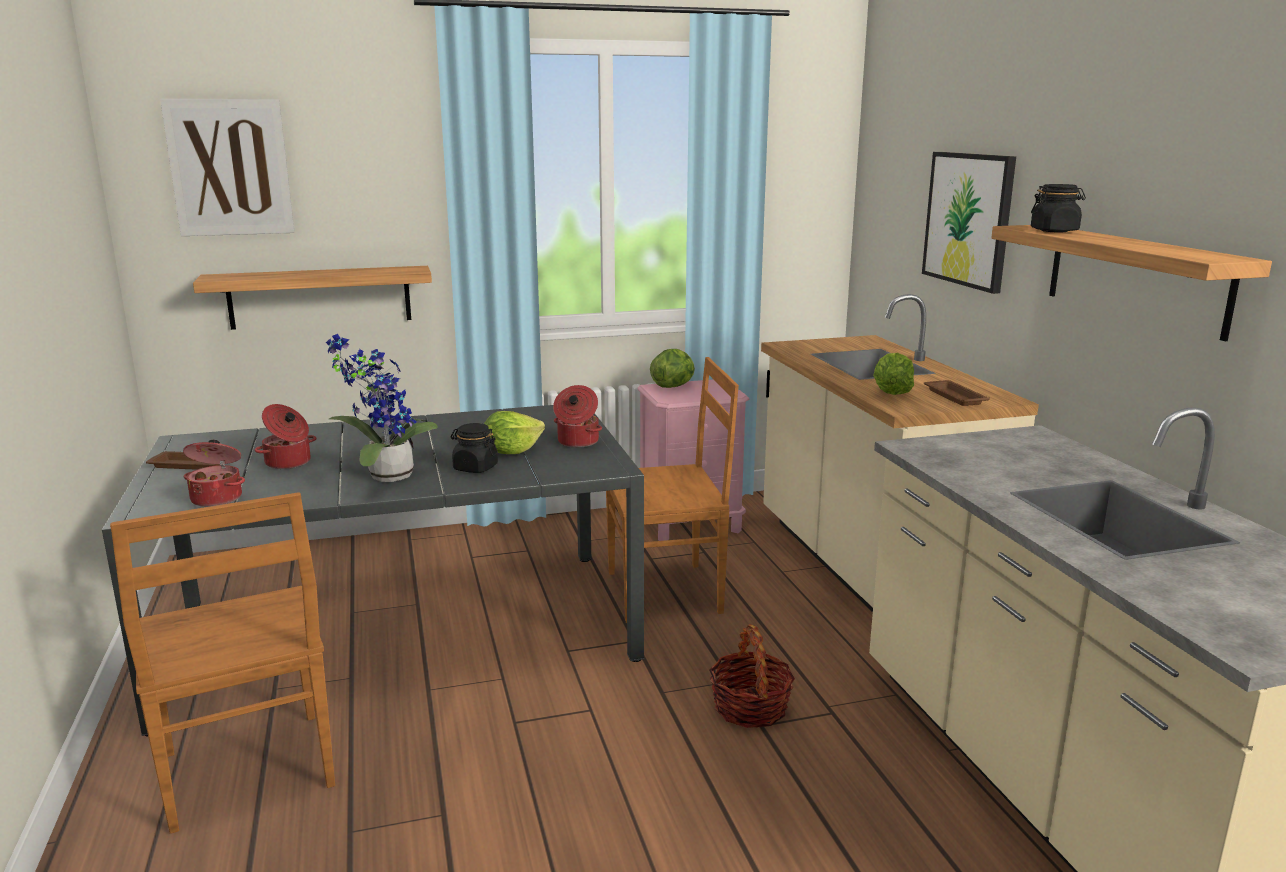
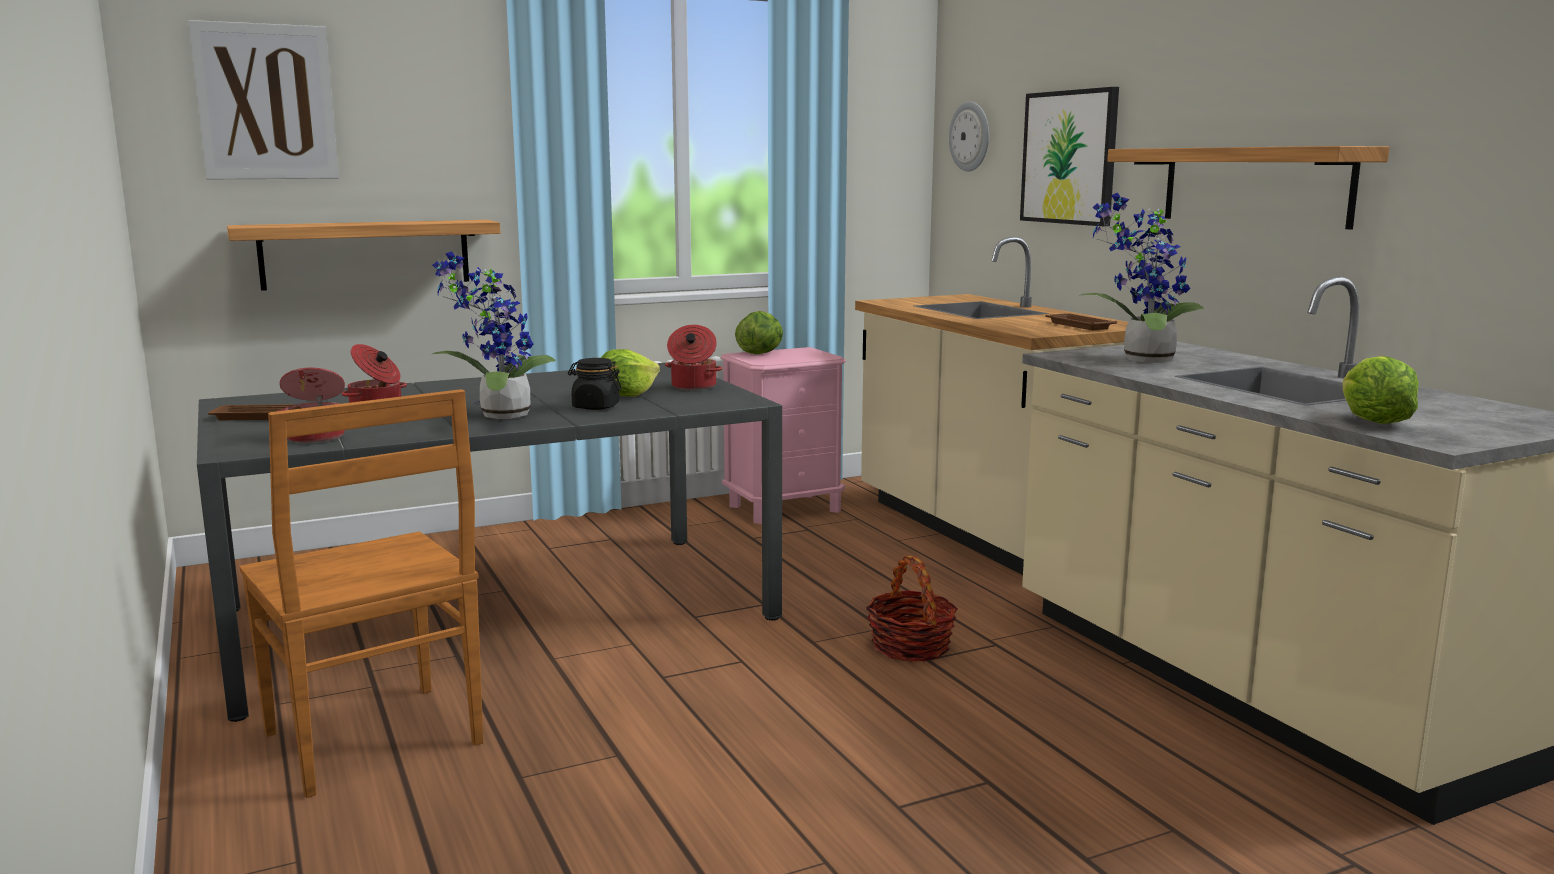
camera: 10 degrees left, 5 degrees down
brown chair [606,357,739,623] -> none
lettuce [873,353,914,395] -> lettuce moved to [1342,356,1419,424]
black jar [1031,184,1086,233] -> none
none -> wall clock [949,102,989,172]
none -> potted plant [1079,193,1205,363]

